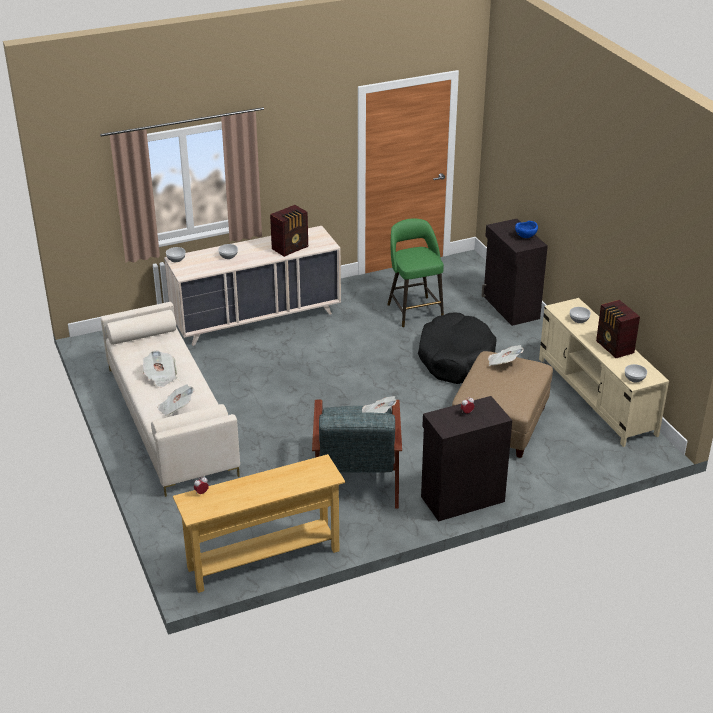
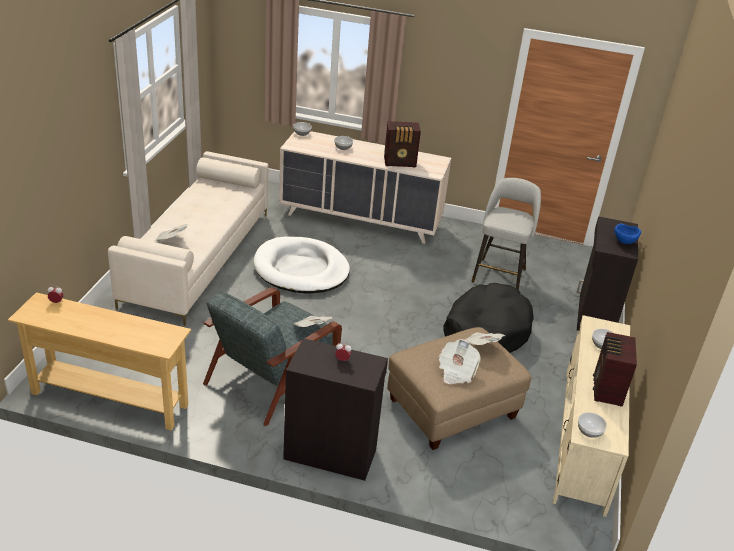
camera: 35 degrees right, 0 degrees up
newspaper [143,350,177,388] -> newspaper moved to [438,339,481,384]
green stool [387,219,444,327] -> grey stool [471,178,541,290]
none -> white dog bed [253,237,350,294]

